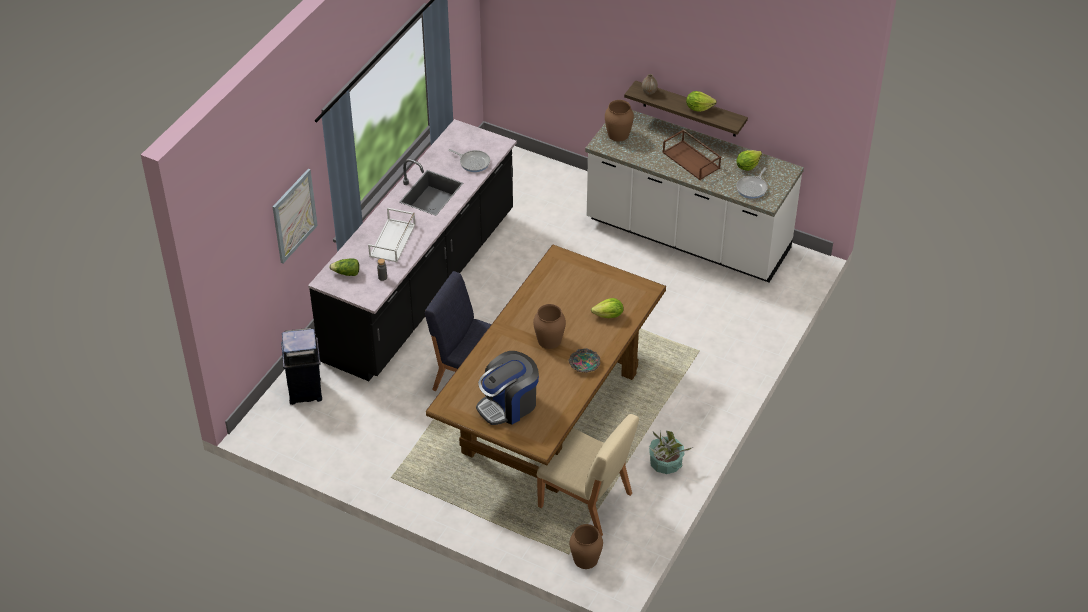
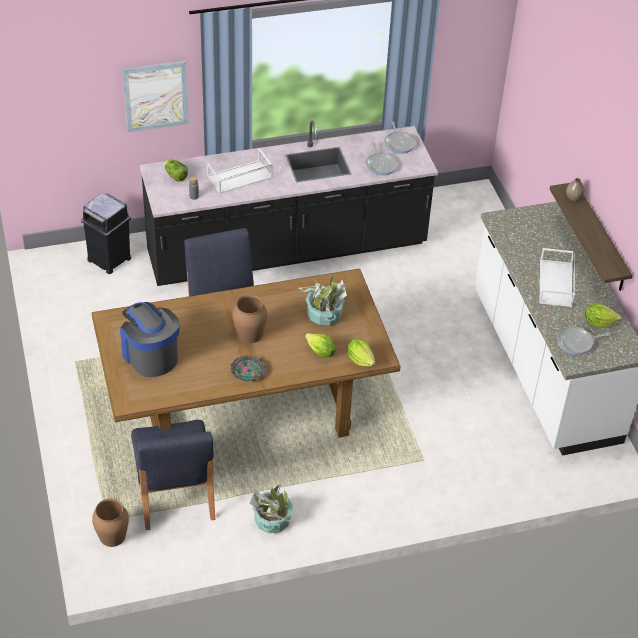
camera: 45 degrees right, 0 degrees up
coffee machine [476,351,539,425] -> coffee machine turned 45 degrees clockwise [120,302,180,377]
beige chair [537,414,639,536] -> blue chair [131,420,215,530]
brown vase [605,100,634,141] -> none
brown tray [663,129,721,180] -> white tray [540,248,575,307]
lettuce [686,91,717,112] -> lettuce moved to [347,339,376,367]
none -> potted plant [299,275,347,325]
none -> frying pan [384,121,416,154]

